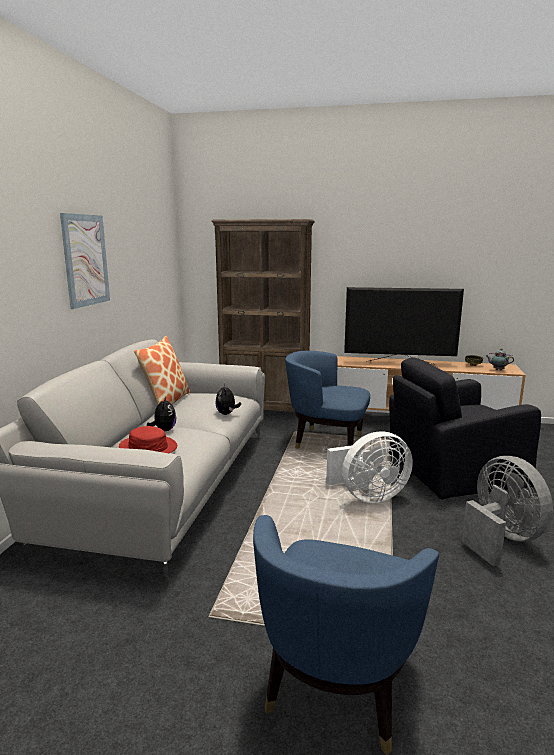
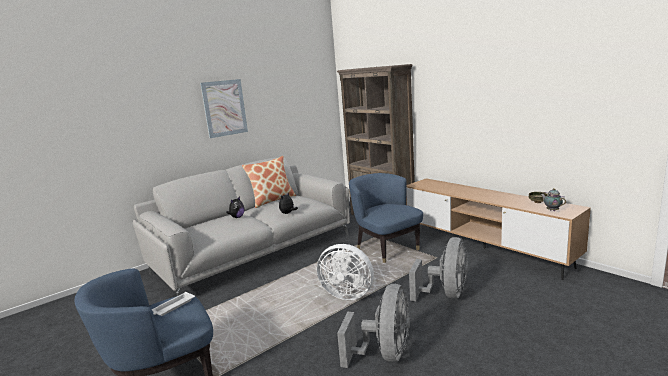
camera: 40 degrees right, 0 degrees up
red hat [119,426,177,453] -> none
television [344,287,464,364] -> none
black armchair [389,357,541,500] -> grey fan [409,237,468,301]
none -> white tray [152,292,195,316]

